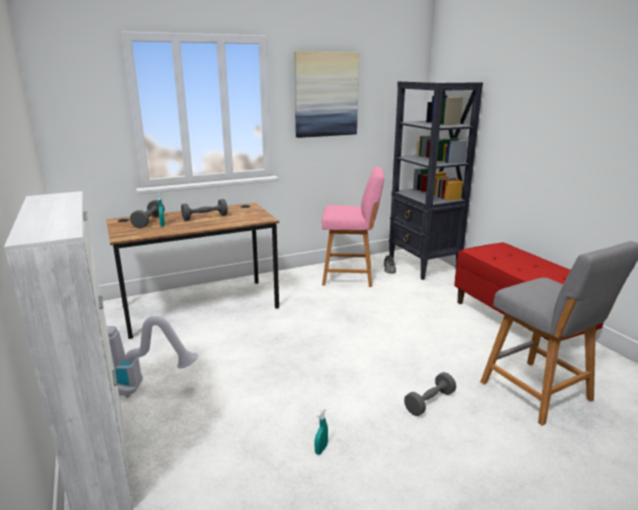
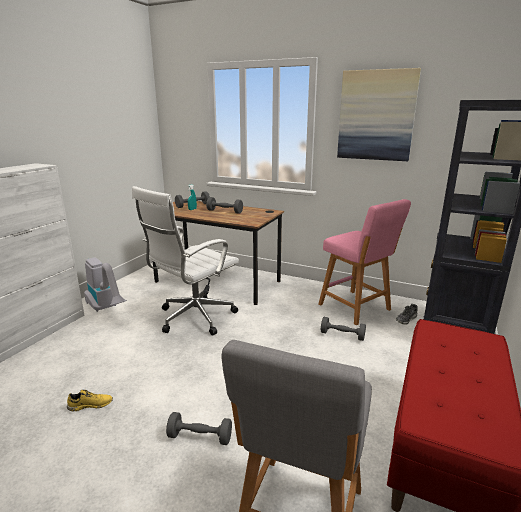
camera: 50 degrees right, 0 degrees up
turquoise spray bottle [314,409,328,455] -> yellow shoe [67,390,113,411]
none -> white office chair [132,186,239,336]
none -> grey dumbbell [321,317,366,341]

